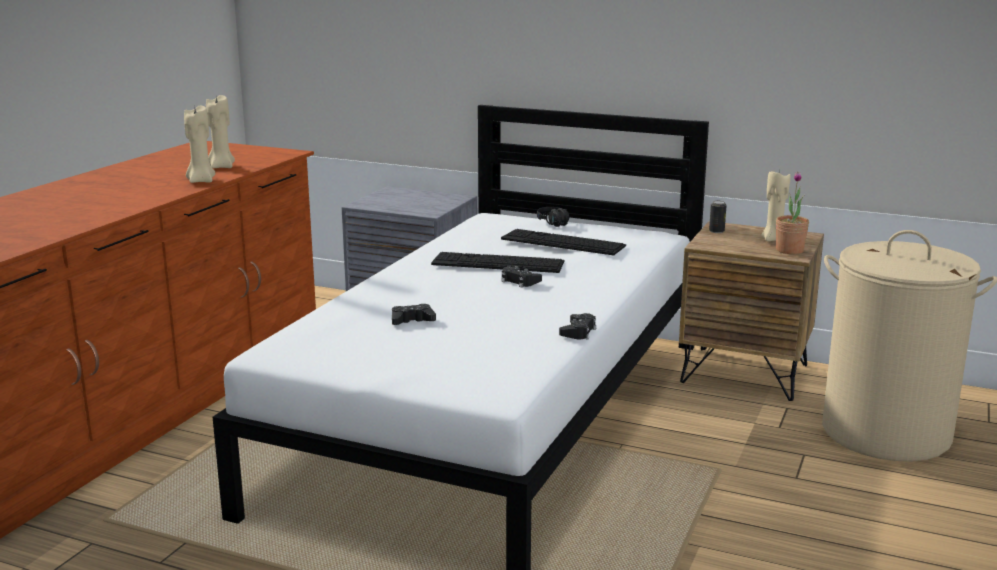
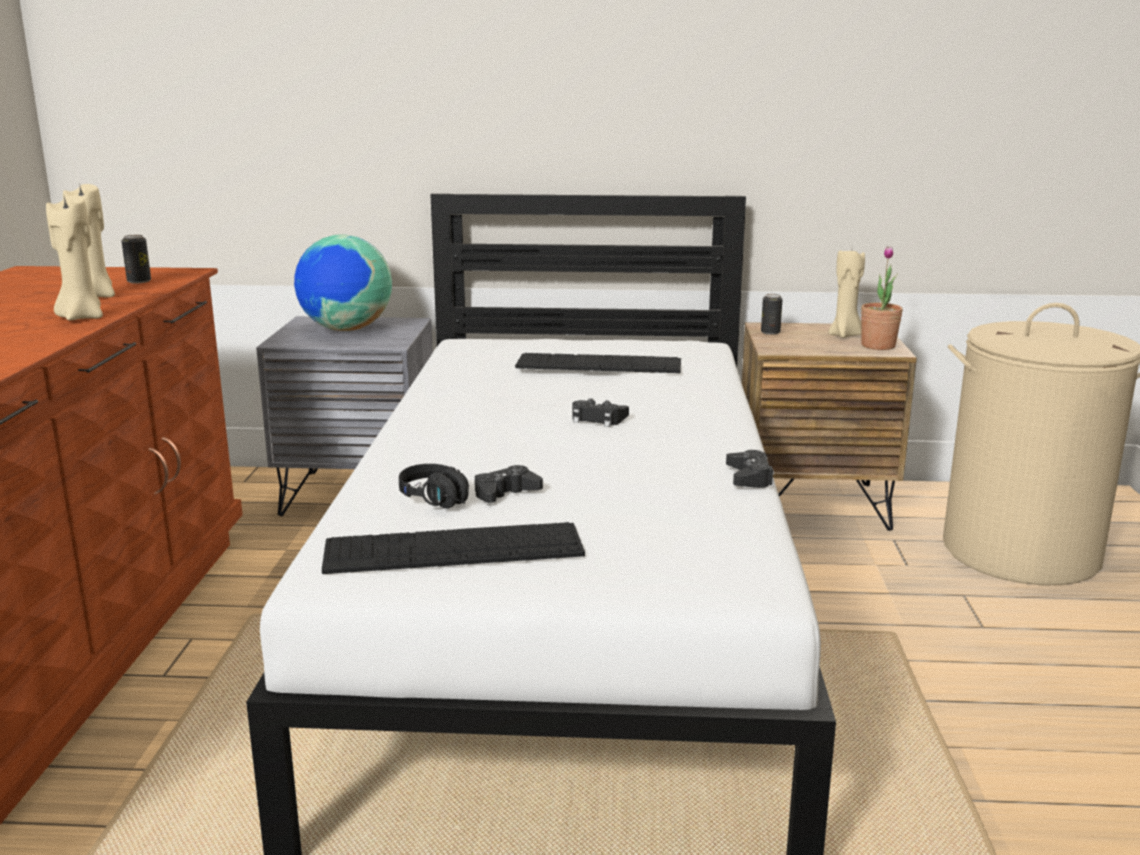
camera: 20 degrees left, 0 degrees up
keyboard [431,252,564,273] -> keyboard moved to [322,522,585,574]
black headphones [537,207,569,227] -> black headphones moved to [399,464,469,509]
none -> can [122,235,151,284]
none -> globe [294,234,392,331]

